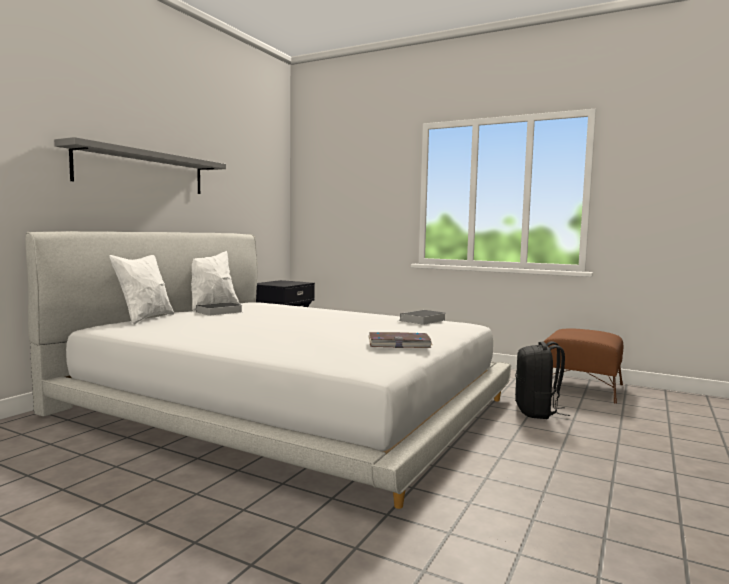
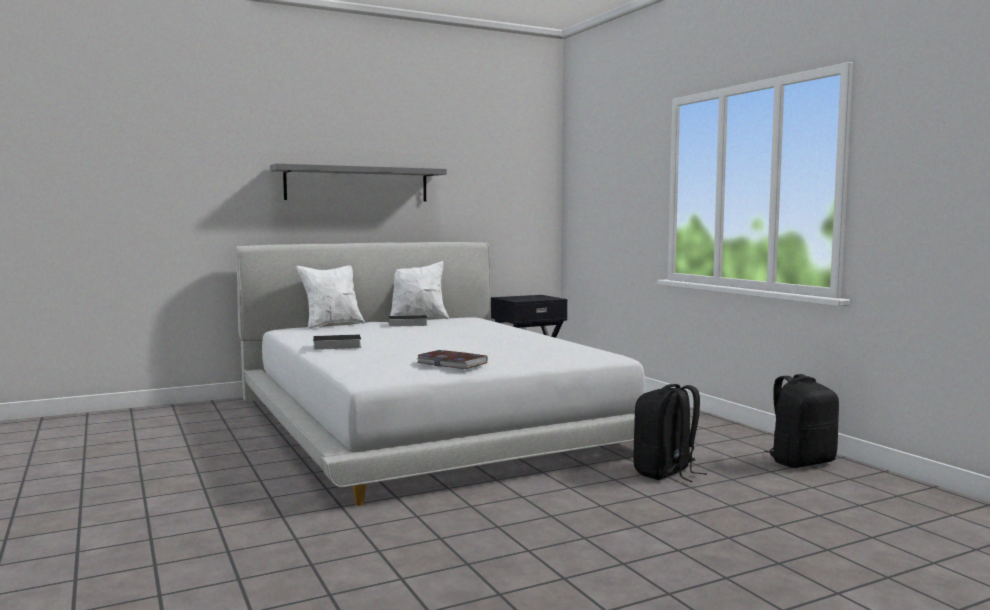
camera: 35 degrees right, 0 degrees up
book [400,310,445,325] -> book moved to [313,334,361,350]
brown ottoman [543,328,623,404] -> black backpack [764,374,839,468]

